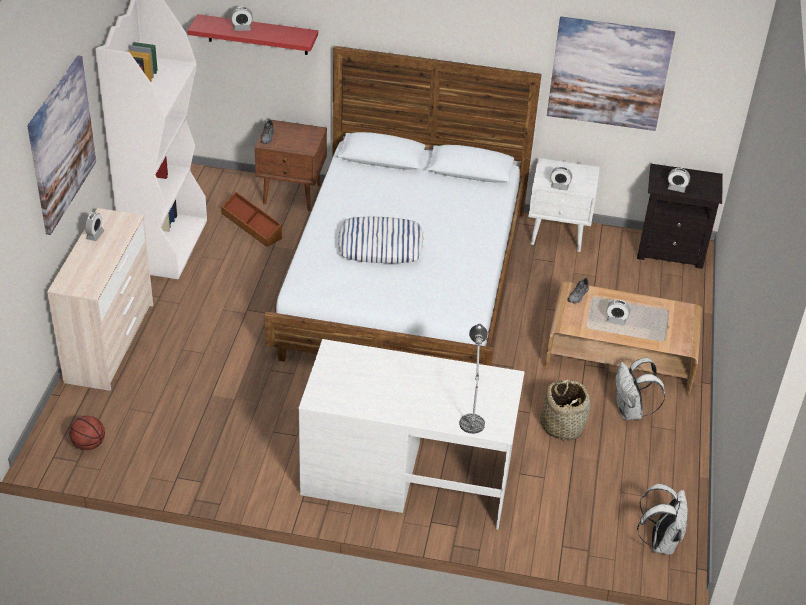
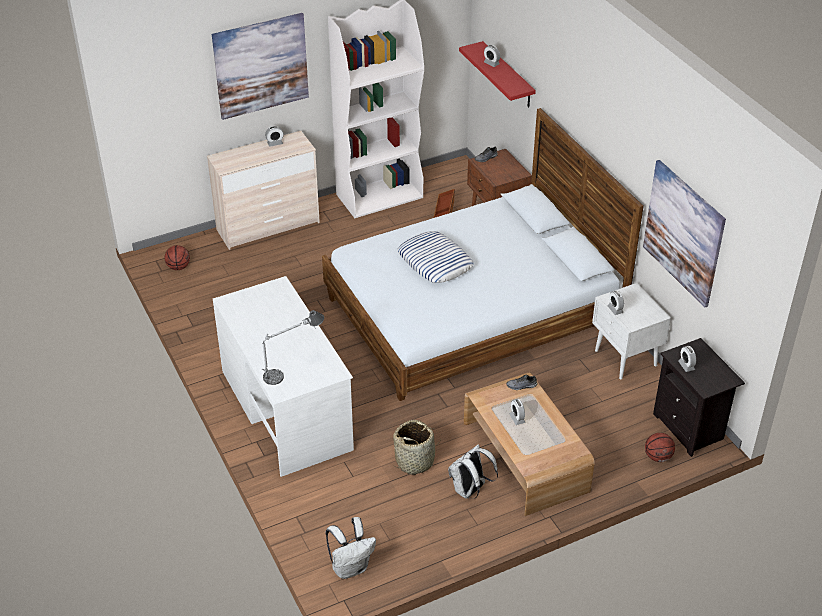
camera: 55 degrees right, 0 degrees up
none -> basketball [645,433,675,462]

